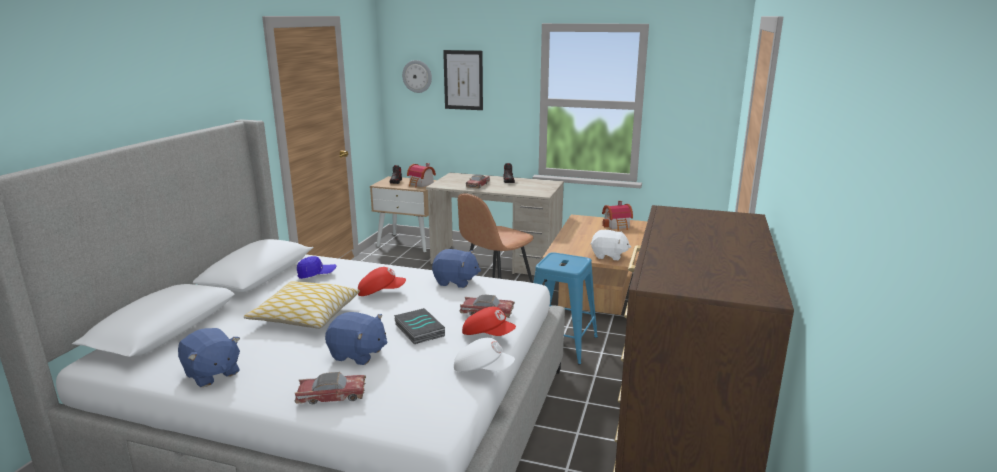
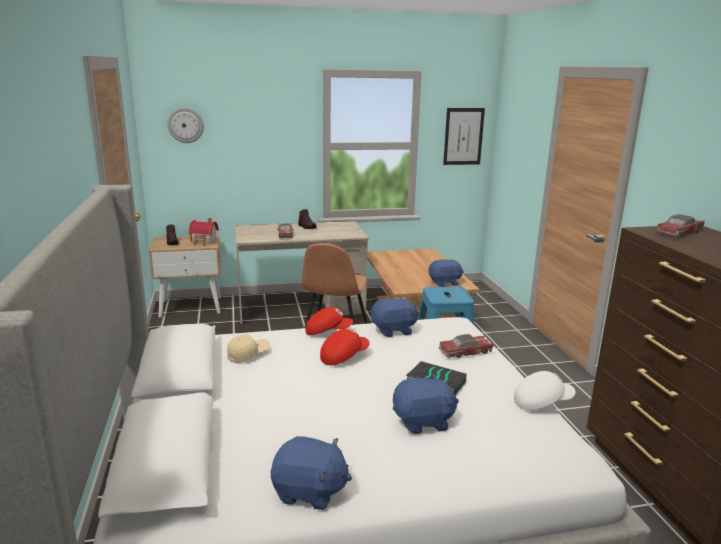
camera: 30 degrees left, 0 degrees up
pillow [244,281,360,329] -> none
toy car [295,372,366,404] -> toy car moved to [656,214,705,238]
blue cap [297,256,336,279] -> beige cap [227,334,270,363]
picture [443,50,483,110] -> picture moved to [443,108,485,165]
red cap [462,307,516,336] -> red cap moved to [306,307,353,335]
white plush toy [591,230,631,260] -> blue plush toy [428,259,464,287]
toy house [602,201,633,231] -> none

